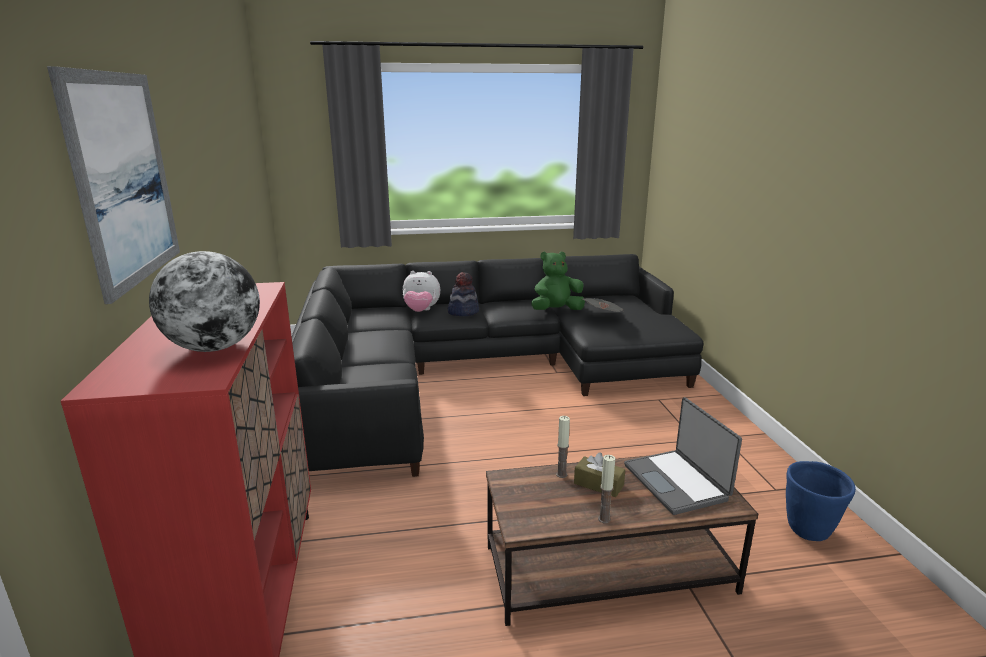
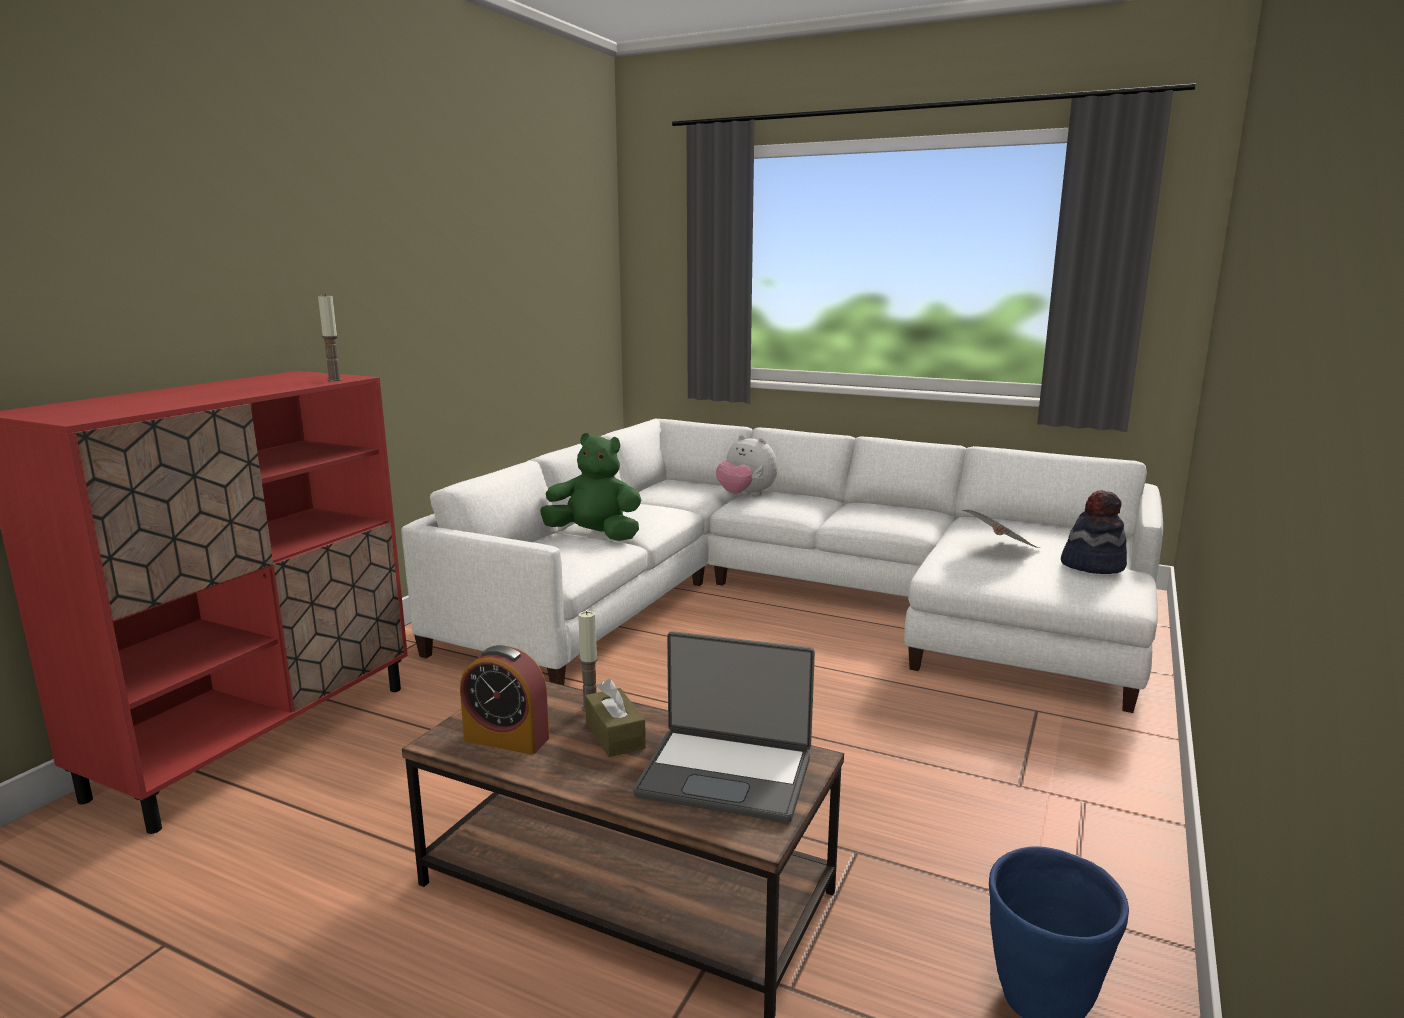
camera: 35 degrees right, 5 degrees down
picture [47,66,180,304] -> none
globe [149,251,260,352] -> none
black sofa [292,254,704,477] -> white sofa [401,419,1163,713]
hat [448,272,479,316] -> hat moved to [1061,490,1127,574]
green plush toy [531,251,585,310] -> green plush toy moved to [540,433,641,541]
candle [598,455,615,523] -> candle moved to [318,294,343,381]
laptop [624,397,742,515] -> laptop turned 90 degrees counterclockwise [633,631,815,823]
none -> alarm clock [460,645,549,755]

